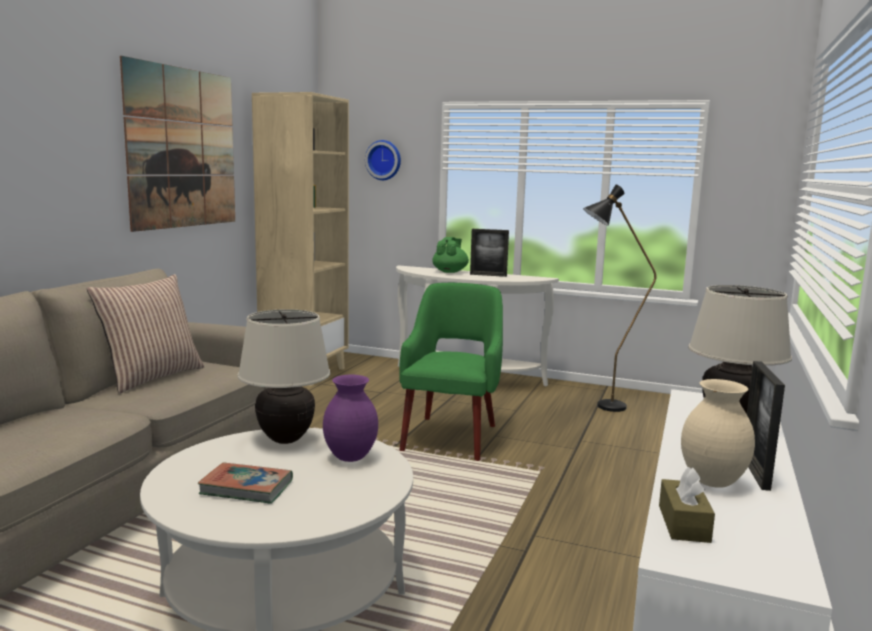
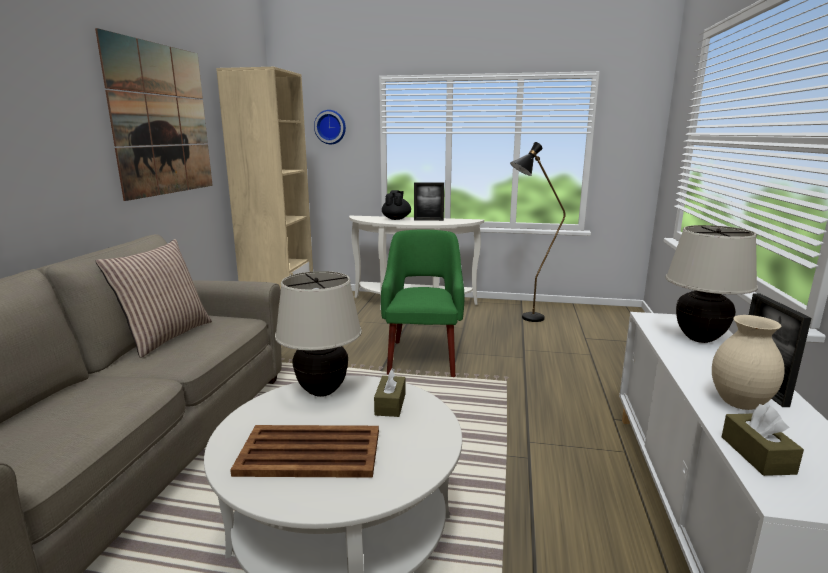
camera: 10 degrees left, 5 degrees up
book [198,463,293,504] -> brown tray [230,425,379,478]
purple vase [323,375,378,462] -> brown tissue box [374,368,406,417]
green teapot [432,237,469,273] -> black teapot [382,190,411,220]

